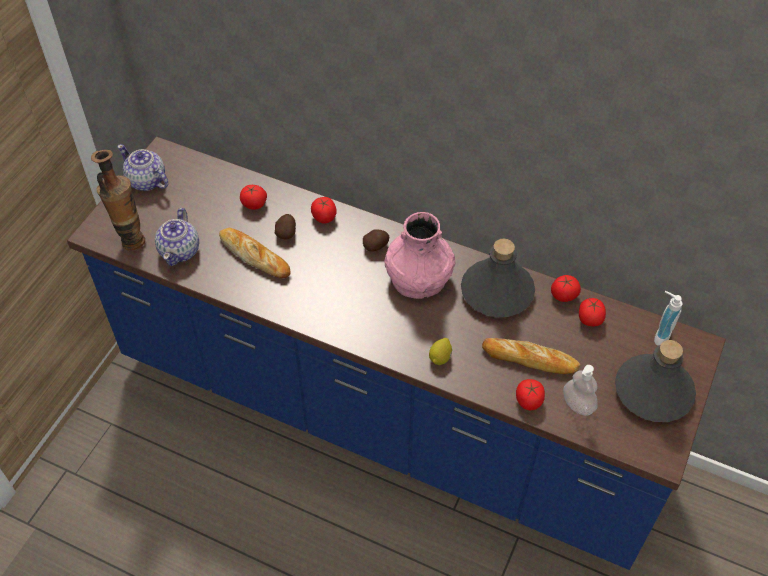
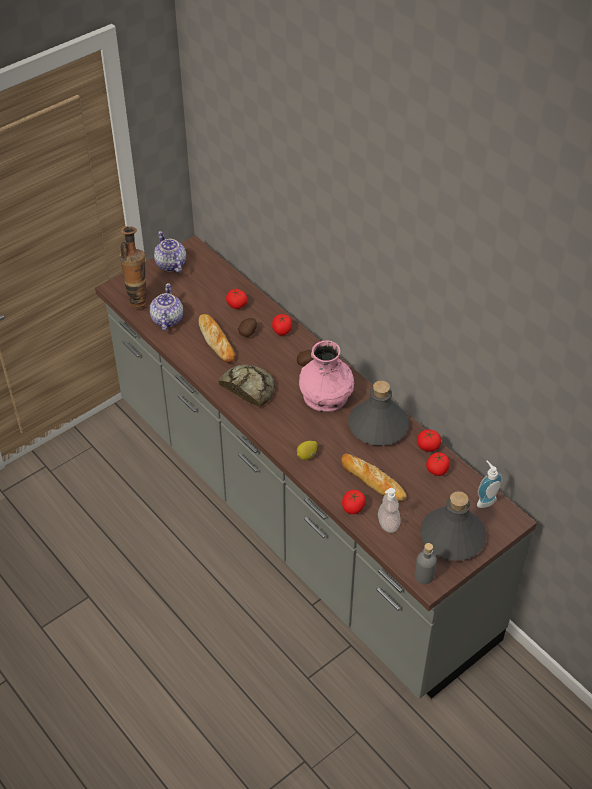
camera: 25 degrees right, 5 degrees down
blue counter [67,137,726,570] -> grey counter [95,236,537,699]
teapot [155,208,199,266] -> teapot turned 150 degrees clockwise [150,283,183,331]
none -> bread [218,365,275,407]
none -> grey bottle [415,543,437,584]

